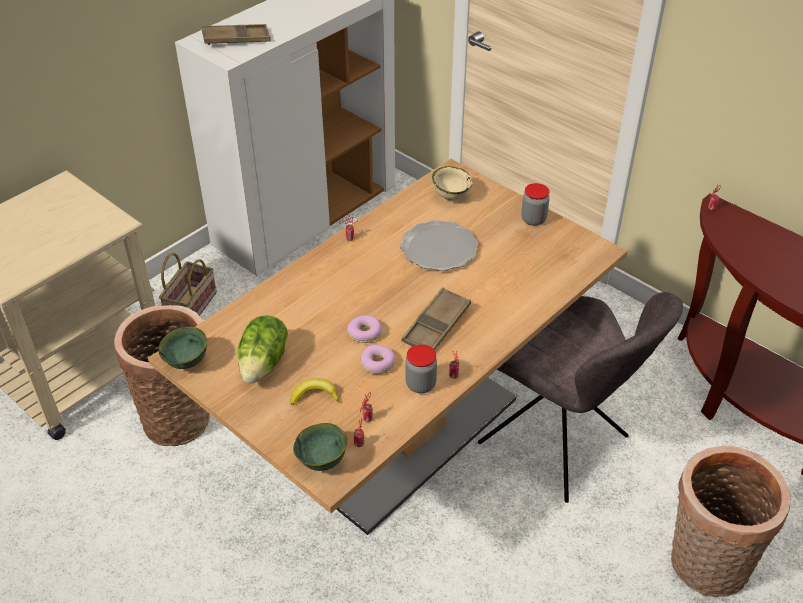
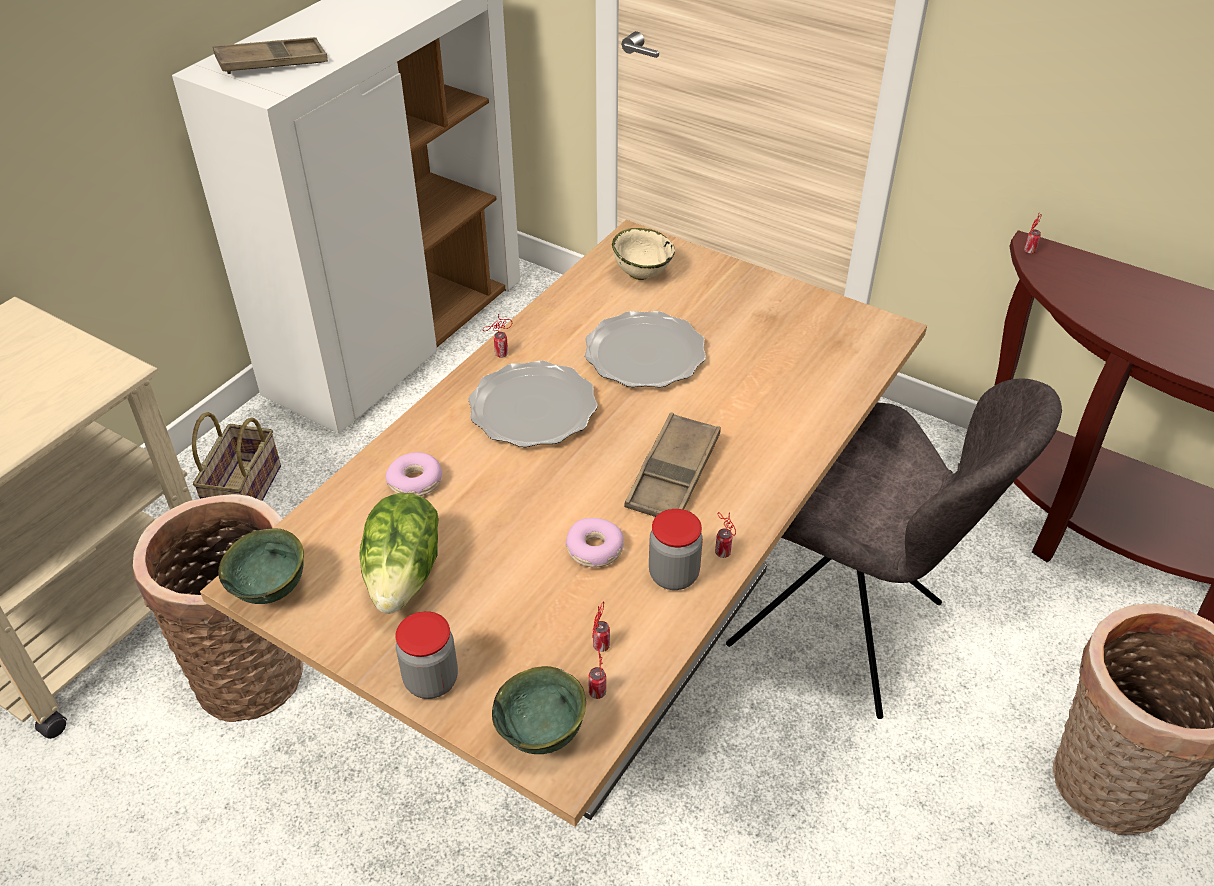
camera: 10 degrees left, 0 degrees up
banana [290,378,339,405] -> none
donut [347,315,382,343] -> donut moved to [385,452,442,496]
jar [521,183,550,226] -> jar moved to [396,611,458,699]
none -> plate [468,360,598,447]

